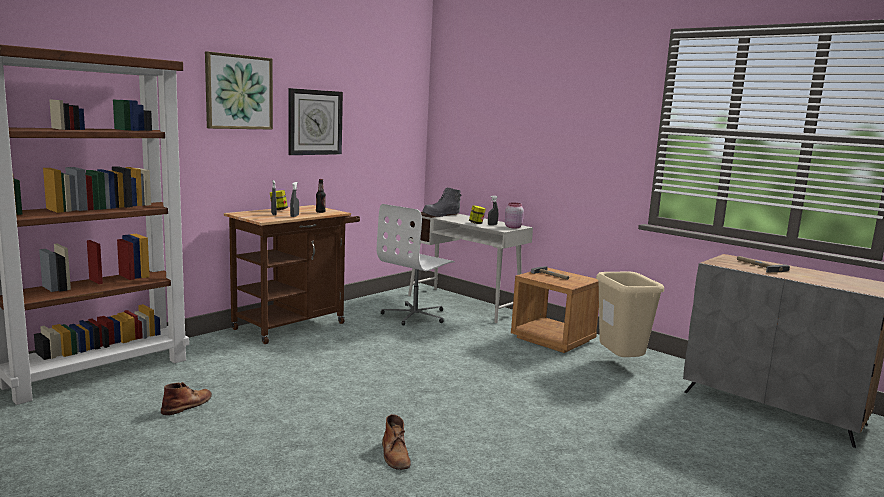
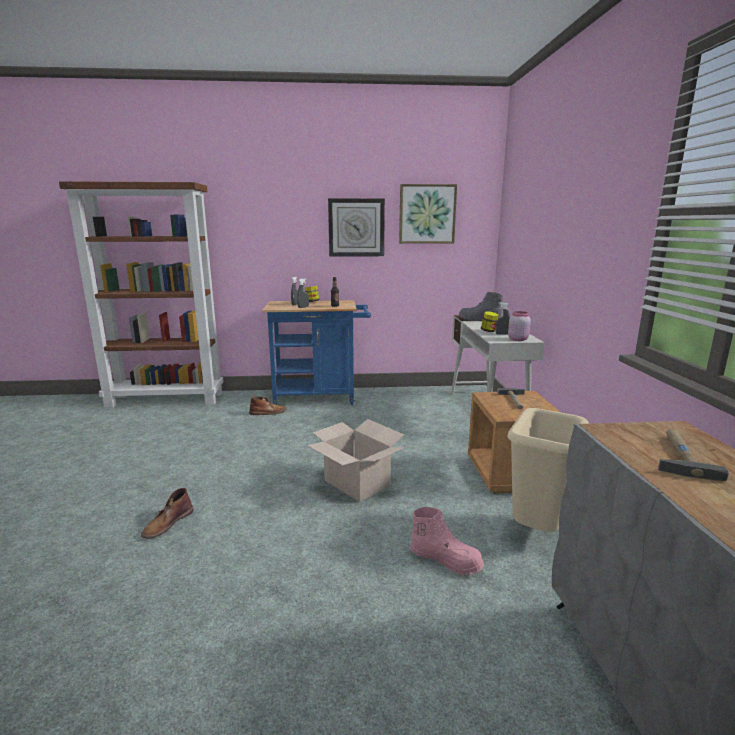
camera: 45 degrees right, 5 degrees up
brown boot [161,382,212,415] -> brown boot moved to [249,396,287,415]
picture [205,51,273,130] -> picture moved to [399,184,457,244]
brown cart [224,205,360,344] -> blue cart [262,300,371,405]
white office chair [377,204,455,325] -> none
none -> cardboard box [307,419,404,502]
none -> pink boot [410,507,484,575]

